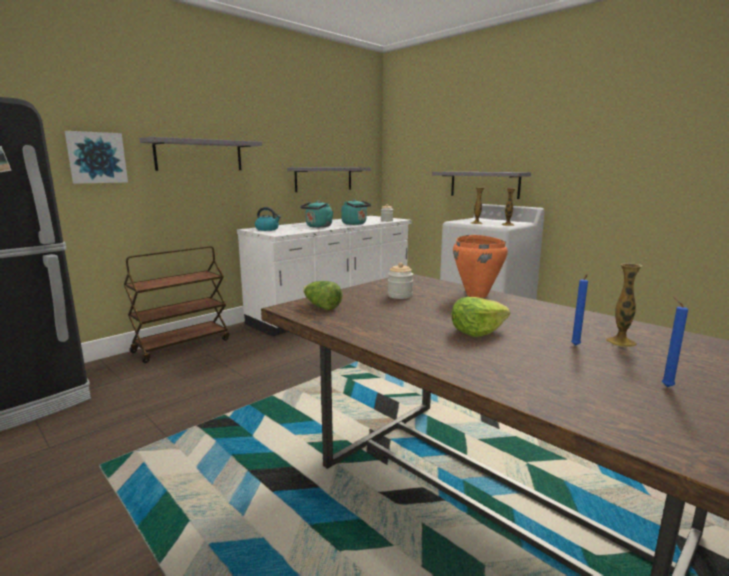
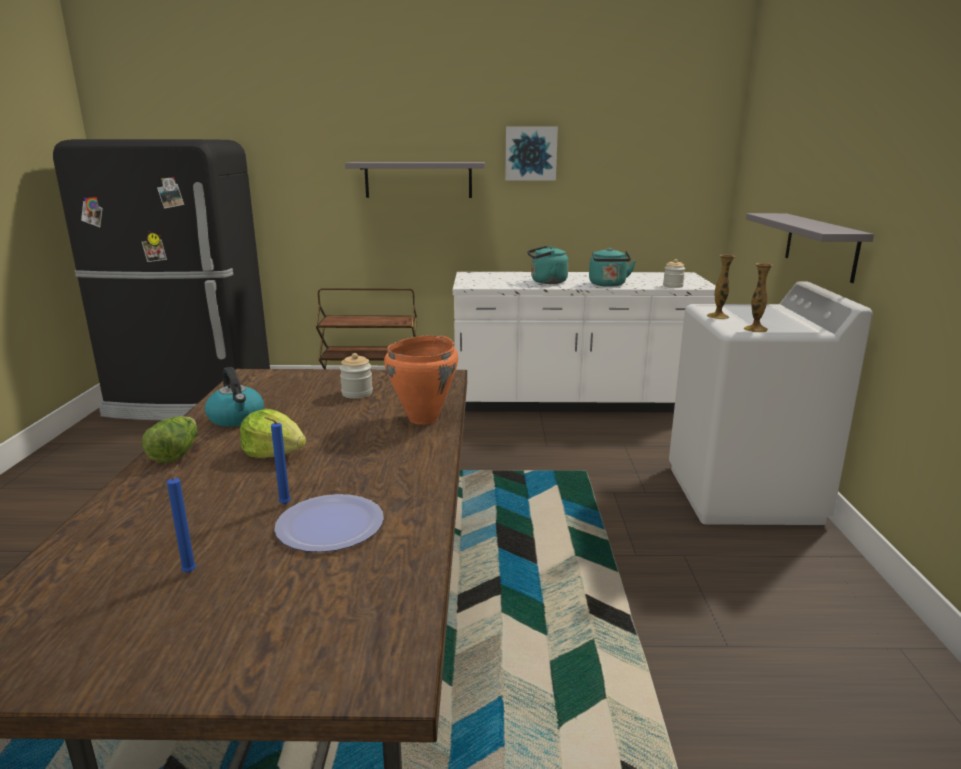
camera: 45 degrees right, 5 degrees up
picture [65,131,128,184] -> picture moved to [505,127,558,181]
kettle [255,207,281,231] -> kettle moved to [205,367,264,427]
grey shelf [287,167,371,192] -> none
lettuce [303,281,342,310] -> lettuce moved to [142,416,198,463]
vase [606,263,642,347] -> plate [274,494,384,552]

